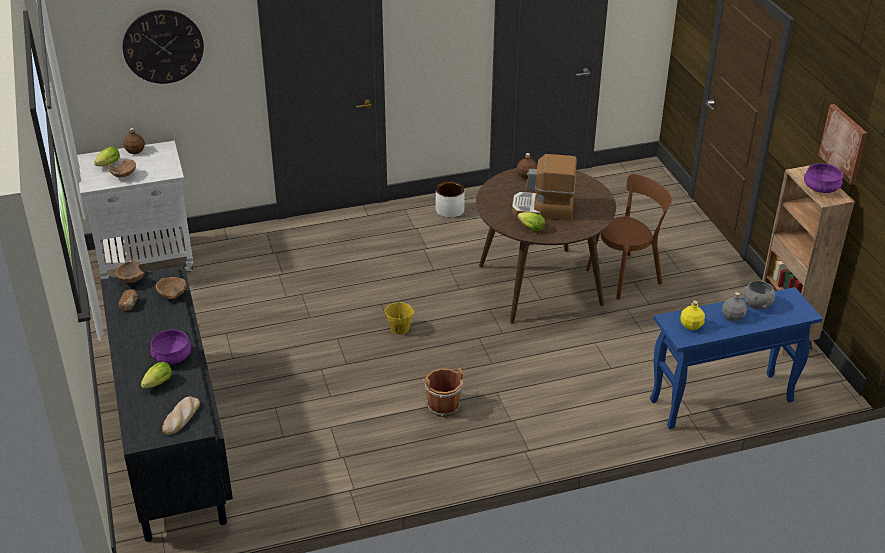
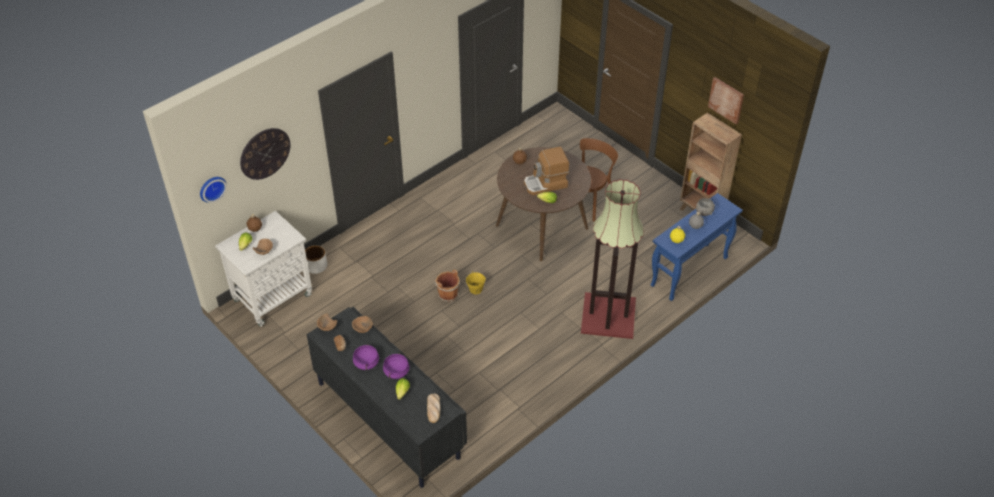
camera: 25 degrees left, 10 degrees up
brown bucket [422,368,463,417] -> brown bucket moved to [434,269,460,302]
white planter [435,182,465,218] -> white planter moved to [305,245,327,274]
purple cooking pot [804,163,843,193] -> purple cooking pot moved to [353,344,379,370]
none -> wall clock [200,177,227,203]
none -> floor lamp [581,179,644,339]

